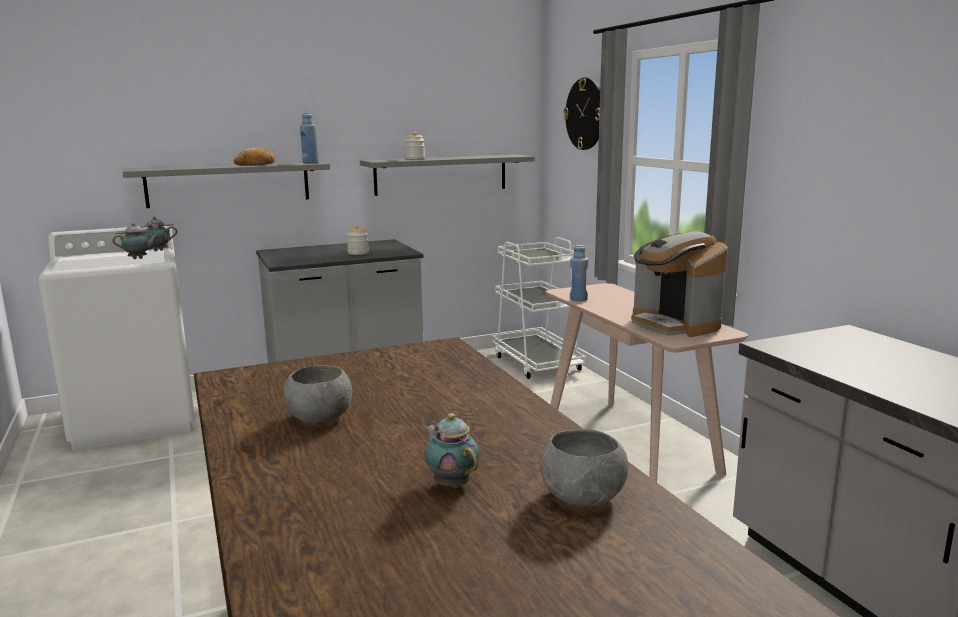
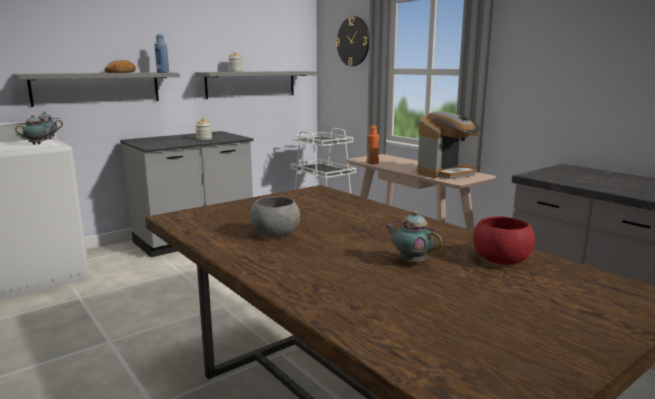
camera: 15 degrees left, 0 degrees up
grey bowl [540,429,629,507] -> red bowl [473,216,535,265]
blue bottle [570,245,588,301] -> orange bottle [367,126,379,164]
coffee machine [631,232,728,337] -> coffee machine turned 75 degrees counterclockwise [417,111,480,179]

